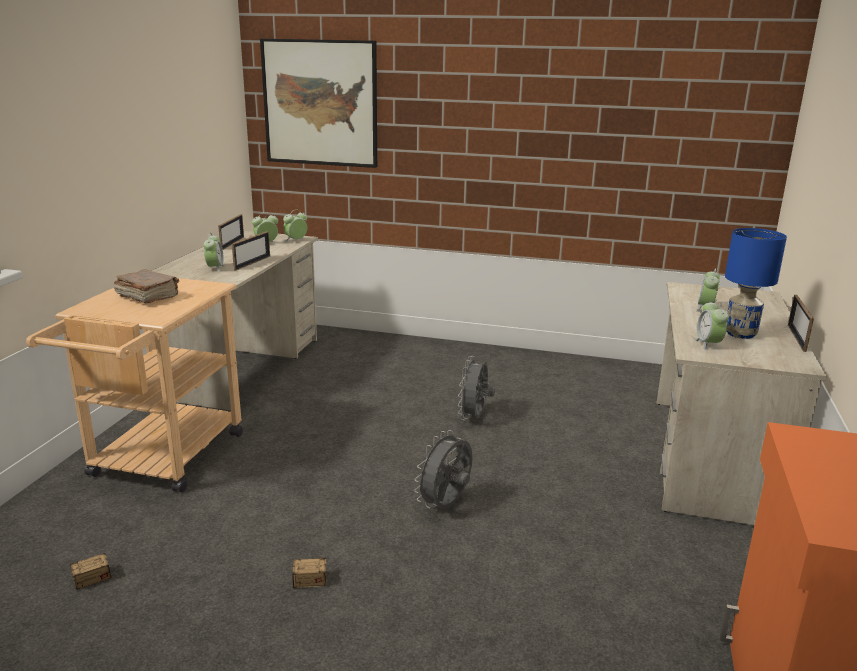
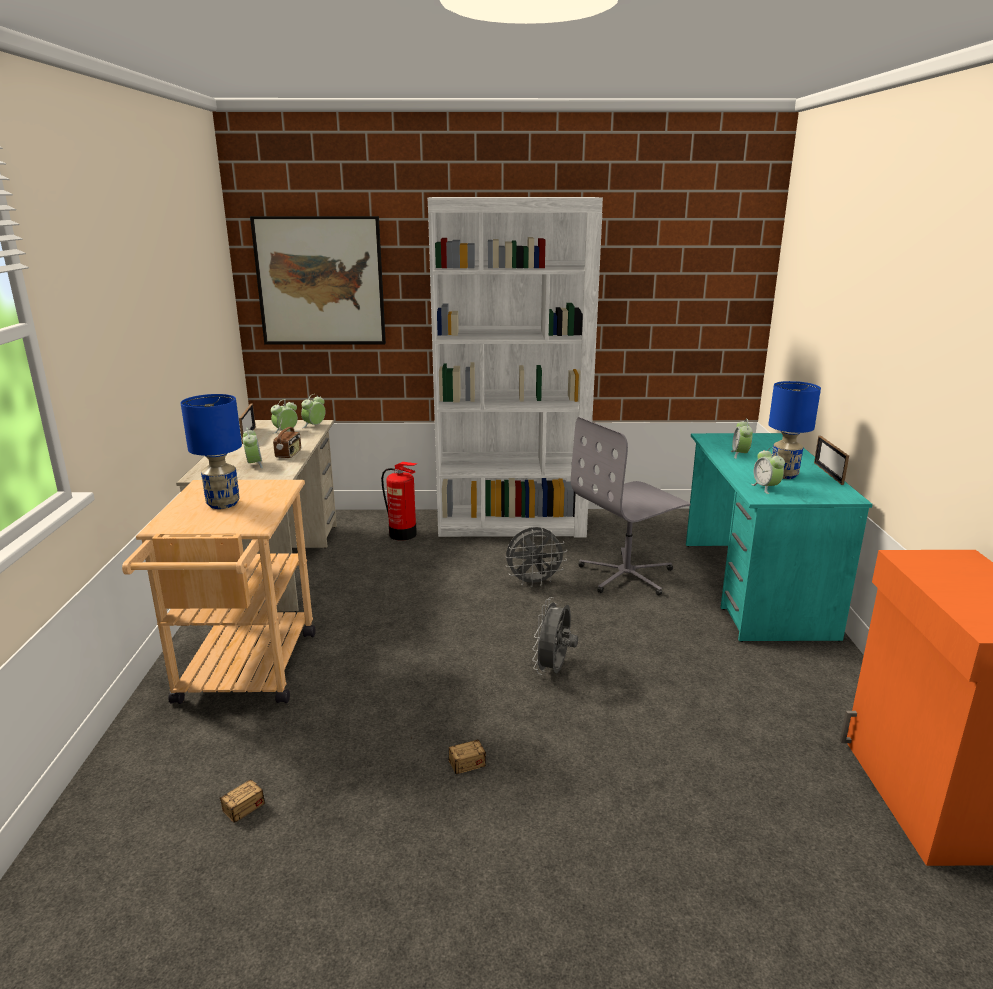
camera: 15 degrees left, 0 degrees up
brown book [113,269,179,304] -> blue table lamp [181,394,242,509]
picture frame [232,231,270,271] -> radio [273,417,301,459]
grey fan [458,356,495,421] -> grey fan turned 105 degrees counterclockwise [505,527,567,587]
beige desk [657,282,827,525] -> turquoise desk [686,433,873,642]
none -> fire extinguisher [381,462,417,540]
none -> white bookcase [427,197,603,537]
none -> grey office chair [571,417,690,595]

